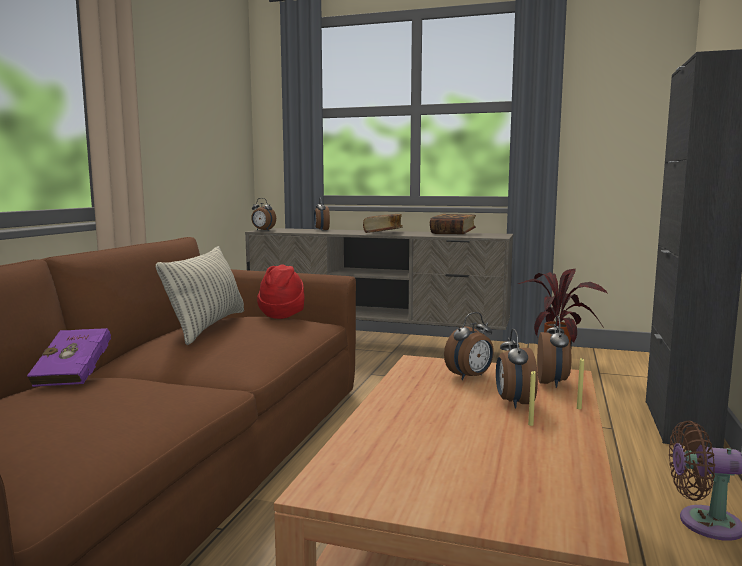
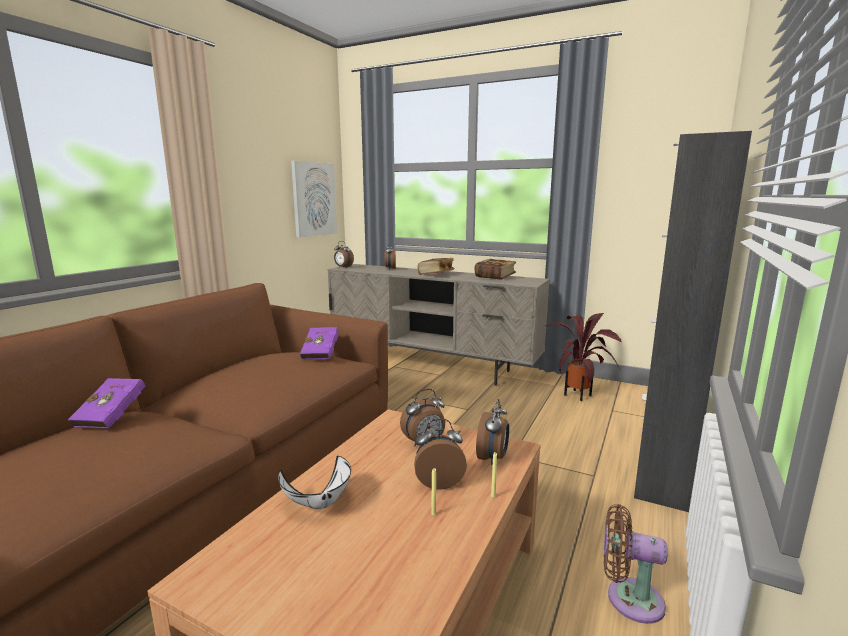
camera: 10 degrees right, 5 degrees up
pillow [156,246,244,345] -> none
red hat [257,264,305,319] -> purple book [300,327,339,360]
alarm clock [496,329,538,408] -> alarm clock turned 75 degrees clockwise [414,419,467,490]
none -> white bowl [278,456,351,509]
none -> picture [291,161,337,238]

